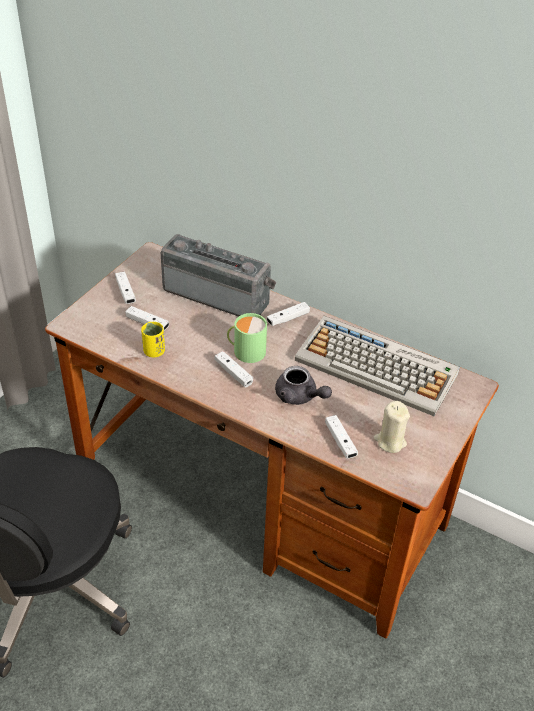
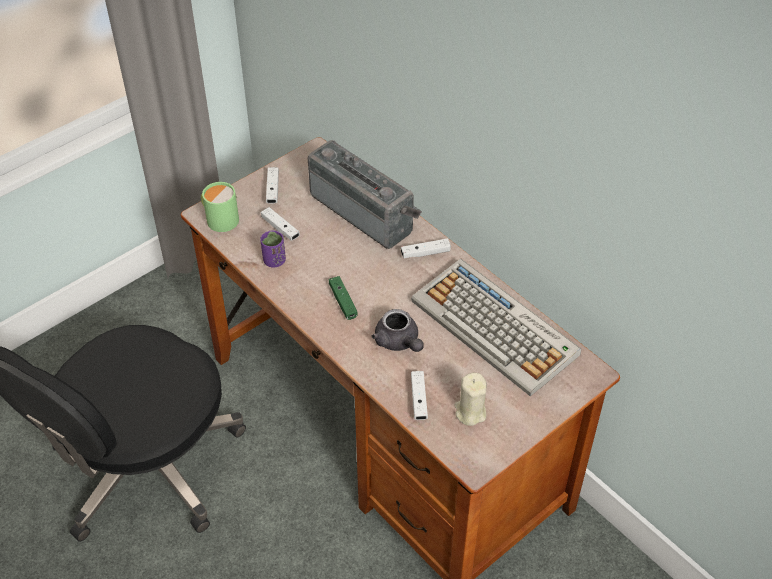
camera: 20 degrees right, 5 degrees up
yellow cup [141,322,165,357] -> purple cup [260,231,286,268]
white game controller [214,351,253,388] -> green game controller [329,276,357,320]
green mug [227,313,267,363] -> green mug moved to [201,182,239,232]

